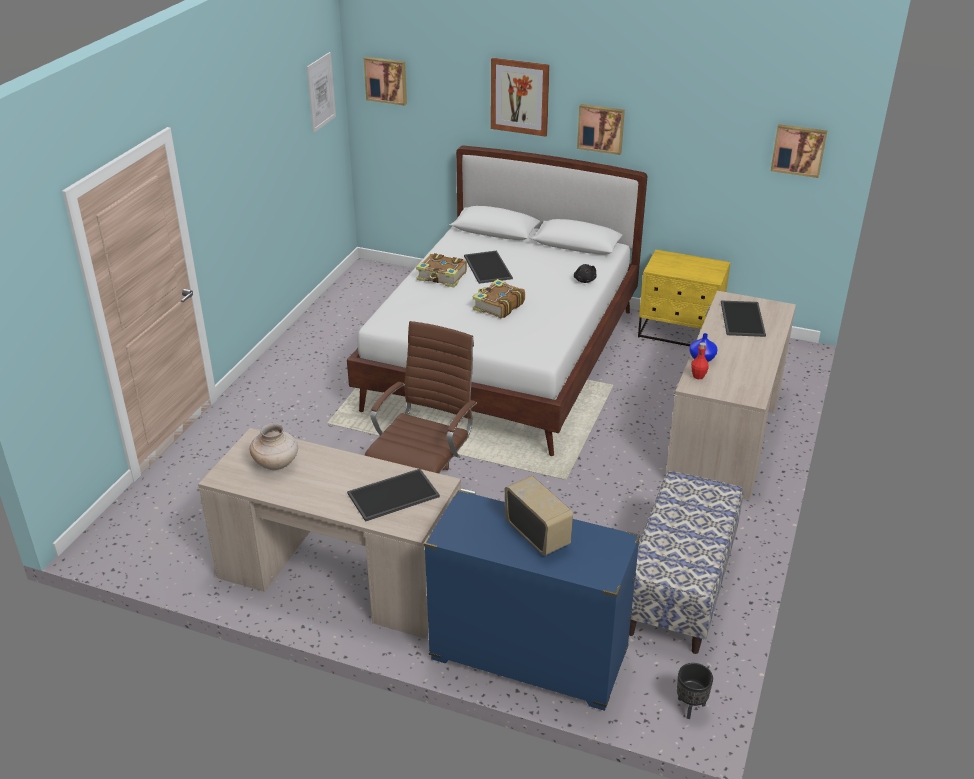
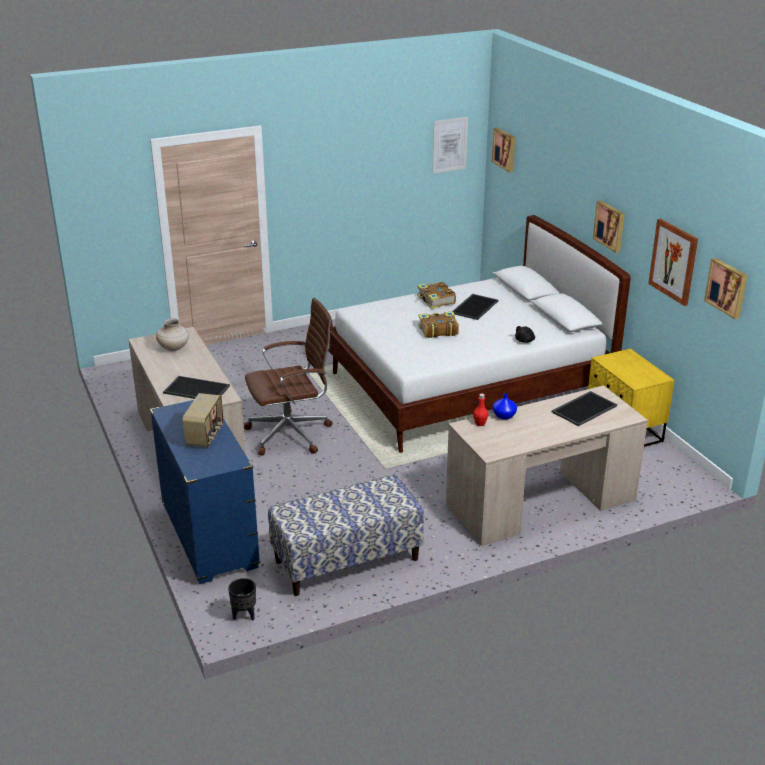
camera: 45 degrees right, 5 degrees down
picture [491,58,550,137] -> picture moved to [648,219,698,306]

